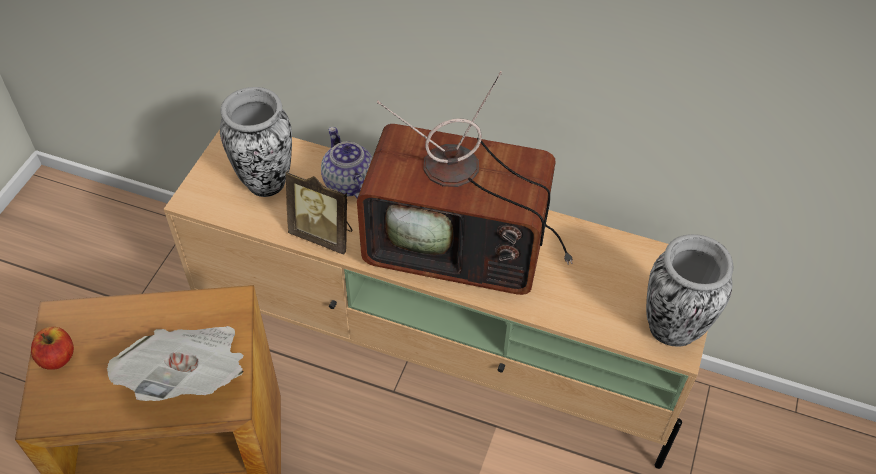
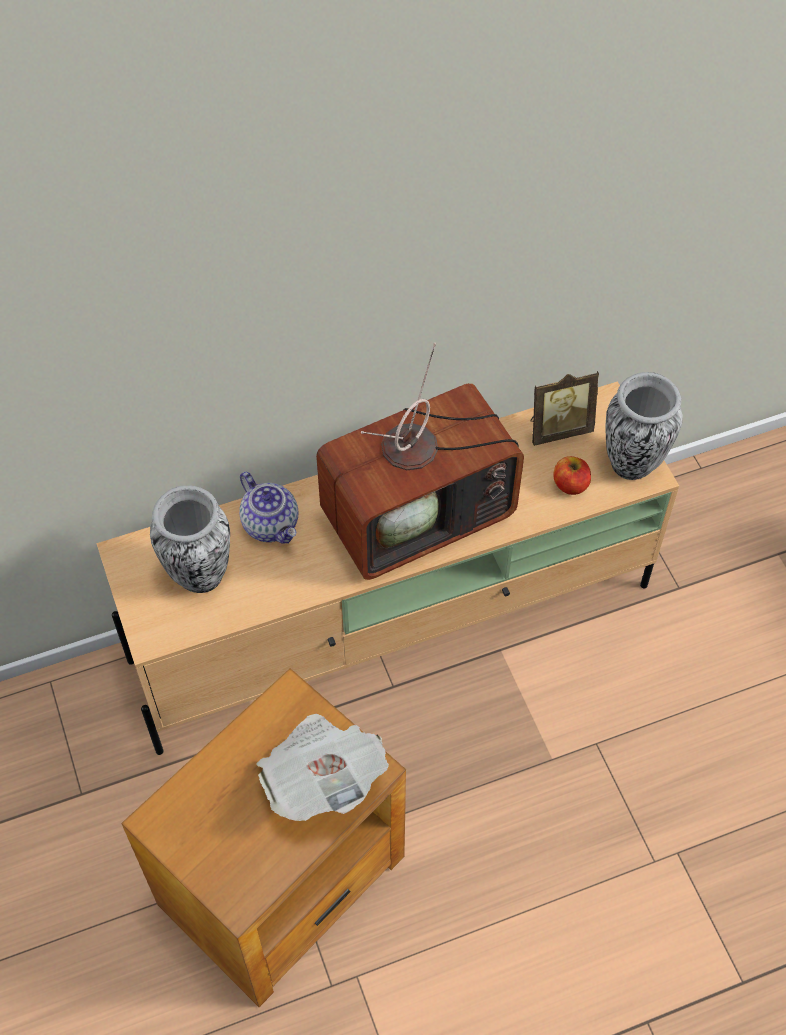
camera: 40 degrees left, 5 degrees up
apple [31,327,74,370] -> apple moved to [553,456,591,495]
picture frame [285,171,353,255] -> picture frame moved to [531,371,599,446]
teapot [321,127,373,198] -> teapot turned 150 degrees counterclockwise [239,472,298,544]

